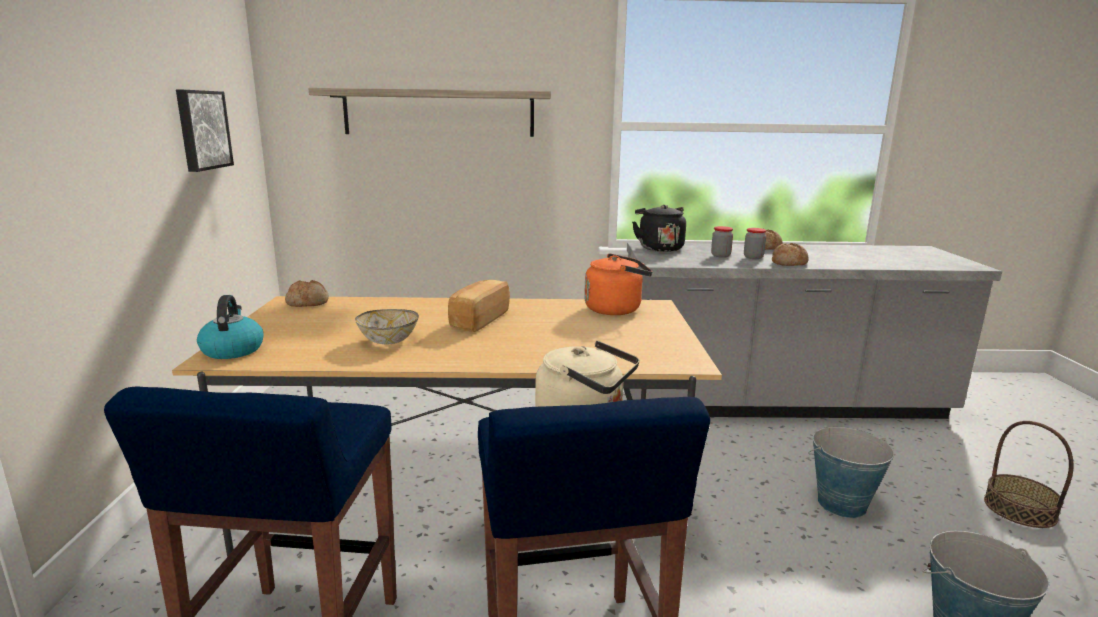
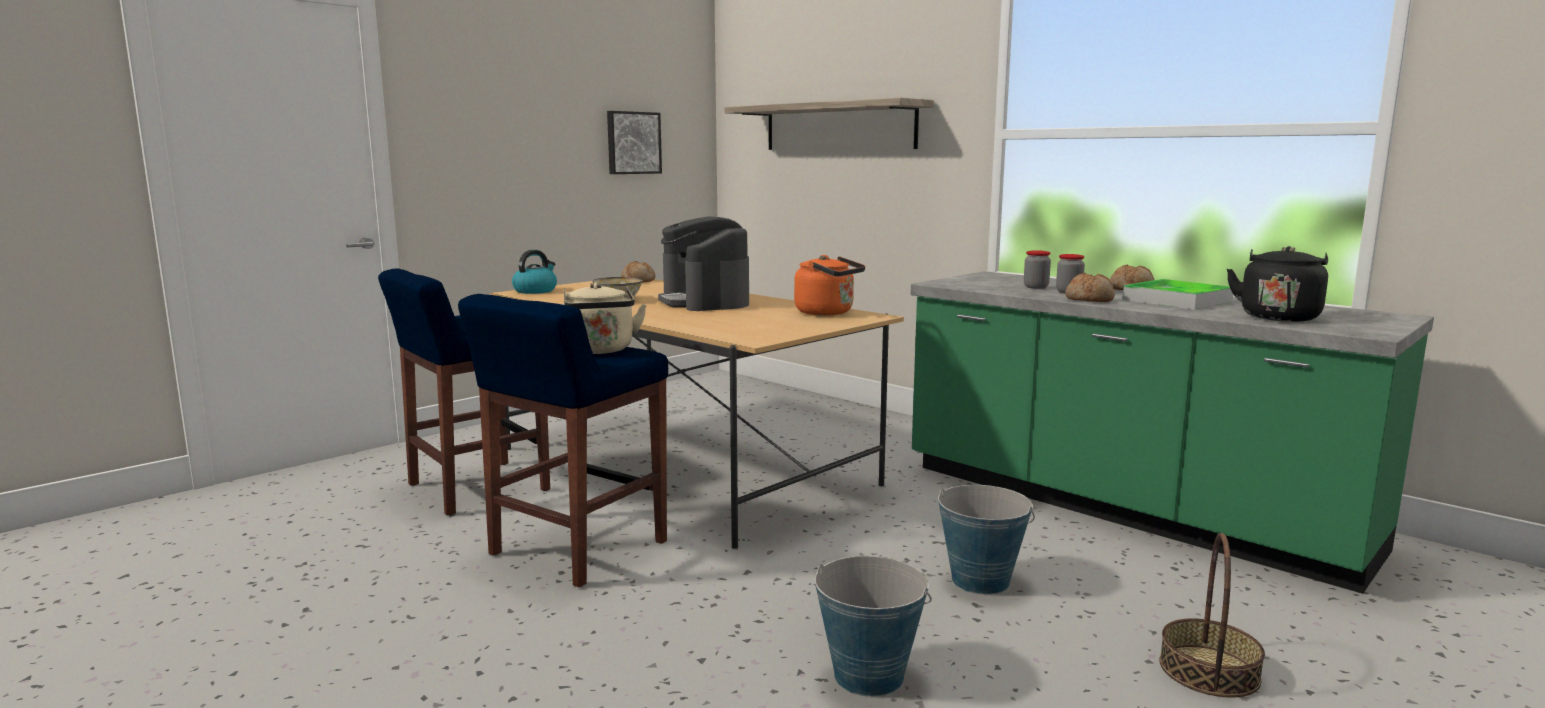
camera: 45 degrees right, 5 degrees down
bread [448,280,510,332] -> coffee machine [658,216,749,311]
grey counter [624,243,1002,419] -> green counter [911,271,1434,594]
black kettle [632,205,686,252] -> black kettle moved to [1227,246,1328,322]
none -> tray [1123,279,1233,310]

